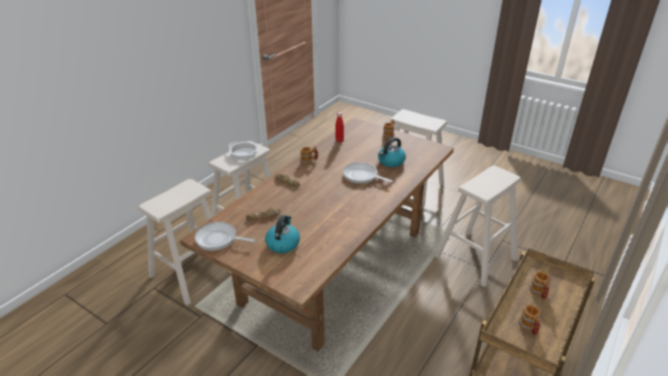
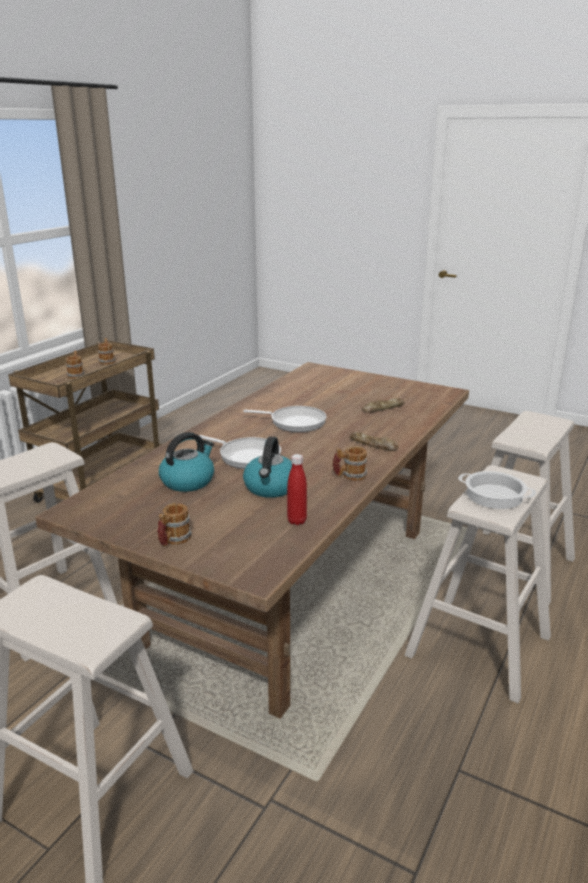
camera: 175 degrees right, 10 degrees down
frying pan [195,222,255,251] -> frying pan moved to [243,406,326,432]
kettle [265,215,300,253] -> kettle moved to [243,437,292,498]

